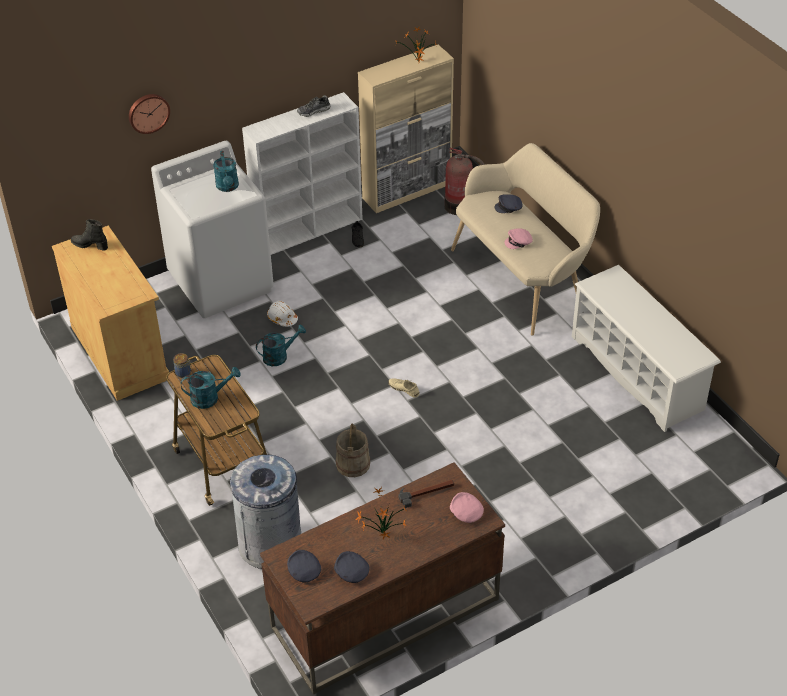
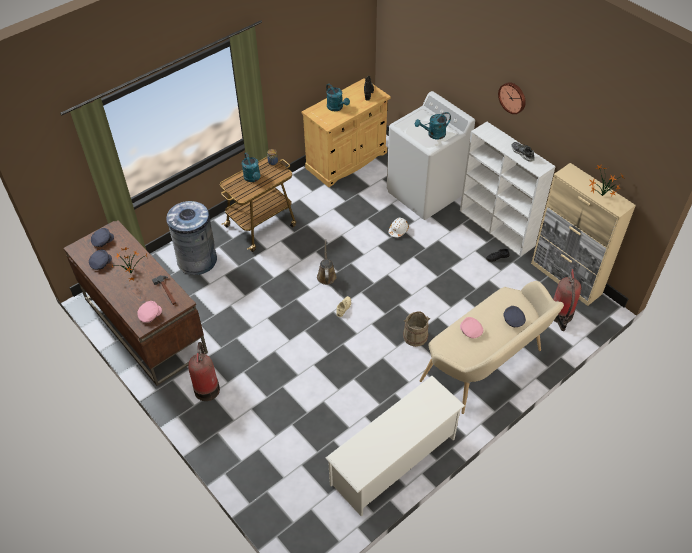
camera: 80 degrees right, 5 degrees up
wall clock [129,94,170,134] -> wall clock moved to [498,82,526,114]
turquoise watering can [256,325,306,366] -> turquoise watering can moved to [326,84,350,111]
beige bucket [336,423,370,477] -> beige bucket moved to [403,311,430,347]
none -> fire extinguisher [188,342,220,401]
none -> brown watering can [317,239,337,285]

